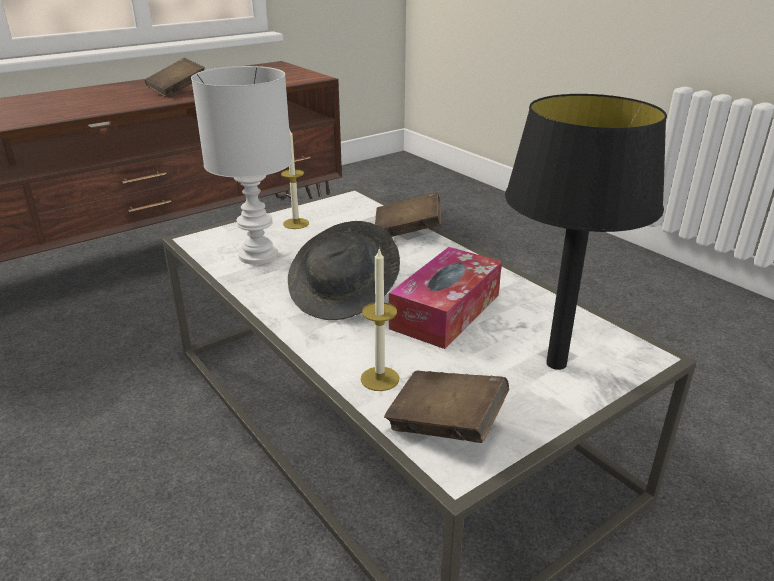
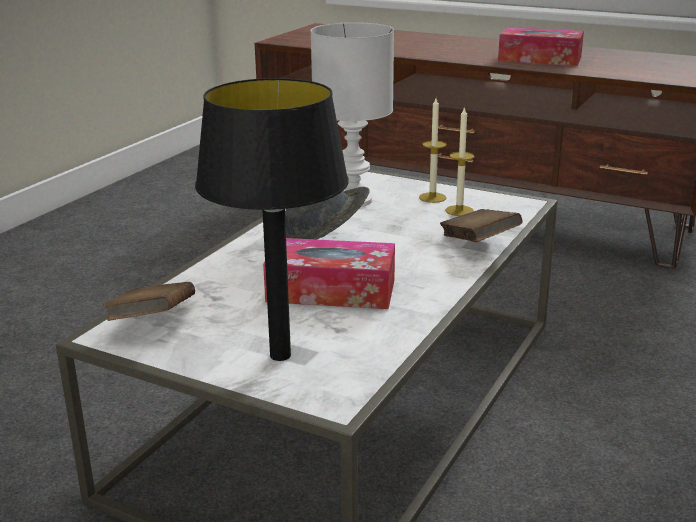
camera: 65 degrees right, 5 degrees down
brown book [145,58,205,97] -> tissue box [498,27,584,66]
candle [361,249,399,391] -> candle moved to [445,106,475,216]

